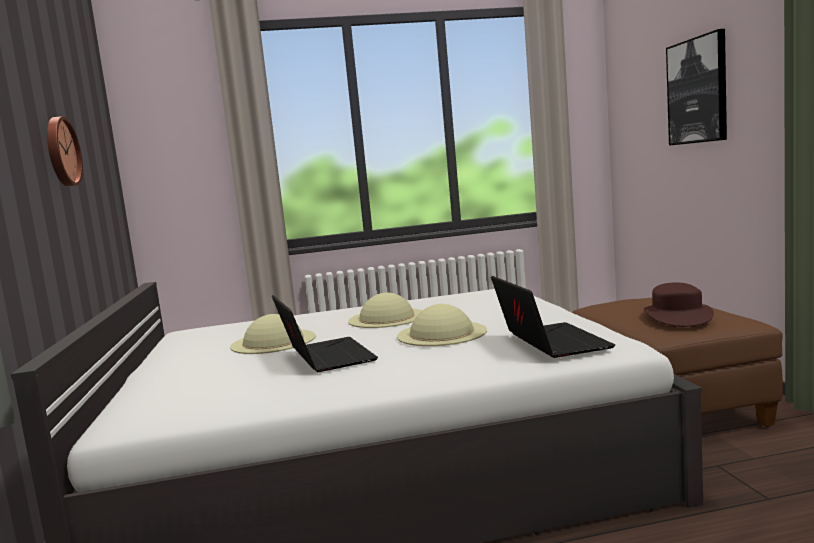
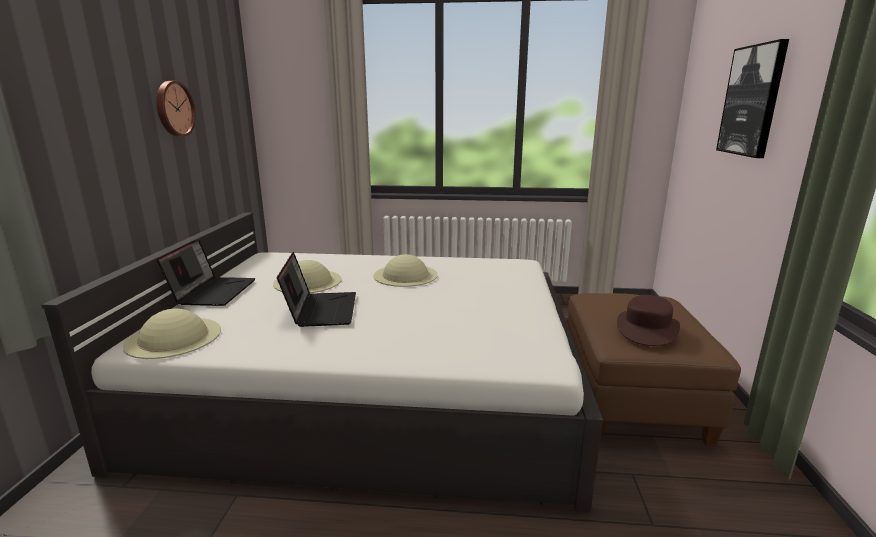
camera: 15 degrees right, 10 degrees up
beige hat [397,304,487,346] -> beige hat moved to [123,309,221,359]
laptop [491,276,615,358] -> laptop moved to [157,238,256,306]

